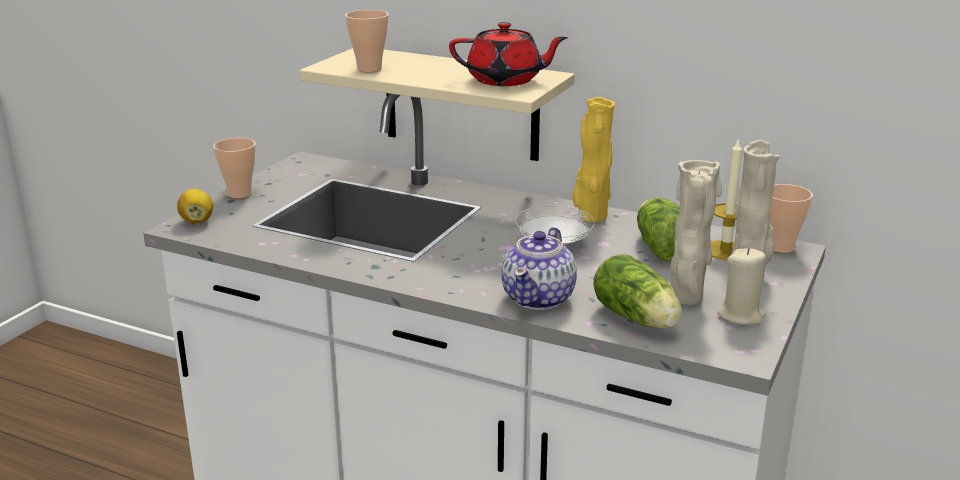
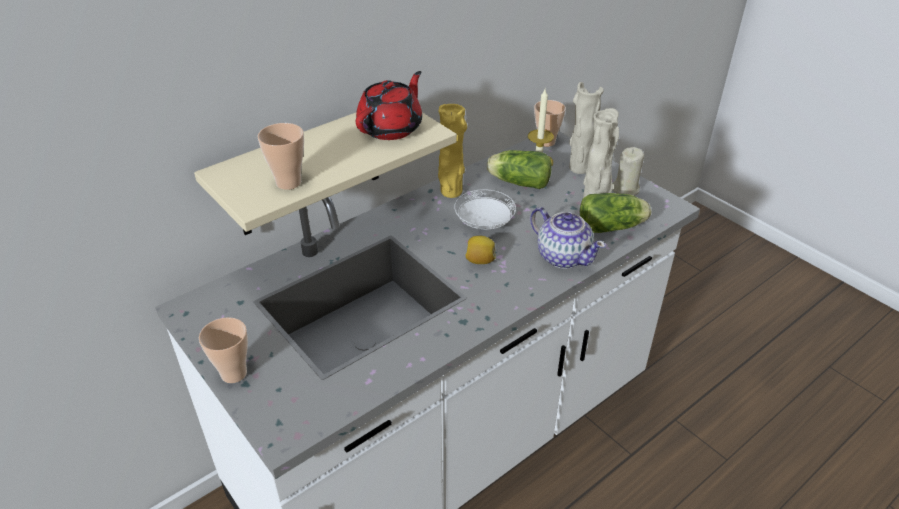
camera: 65 degrees left, 15 degrees up
lemon [177,189,213,224] -> lemon moved to [465,236,496,264]

